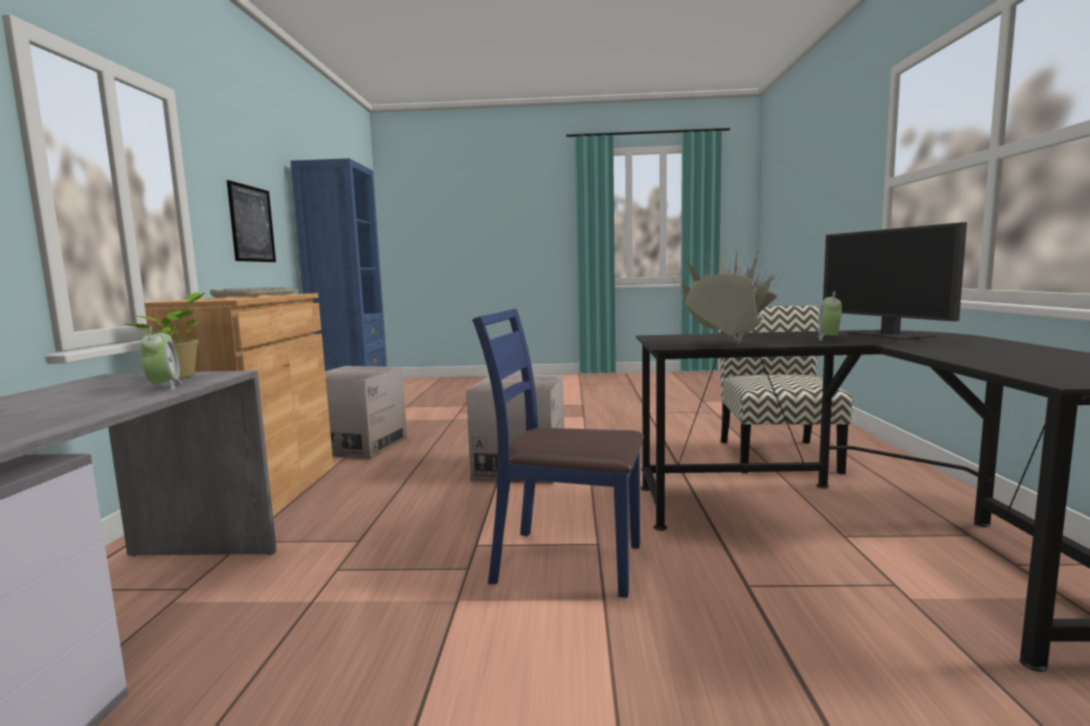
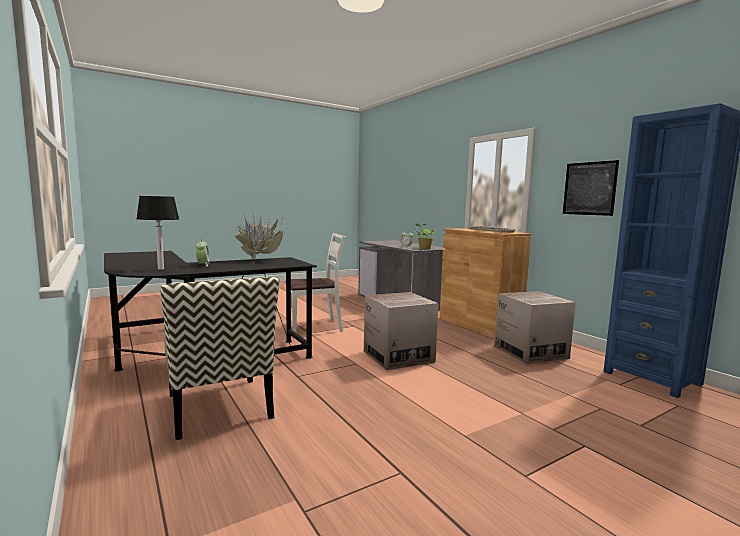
camera: 145 degrees right, 0 degrees up
blue chair [472,309,644,598] -> white chair [285,233,346,333]
monitor [823,222,967,340] -> table lamp [137,196,179,270]

